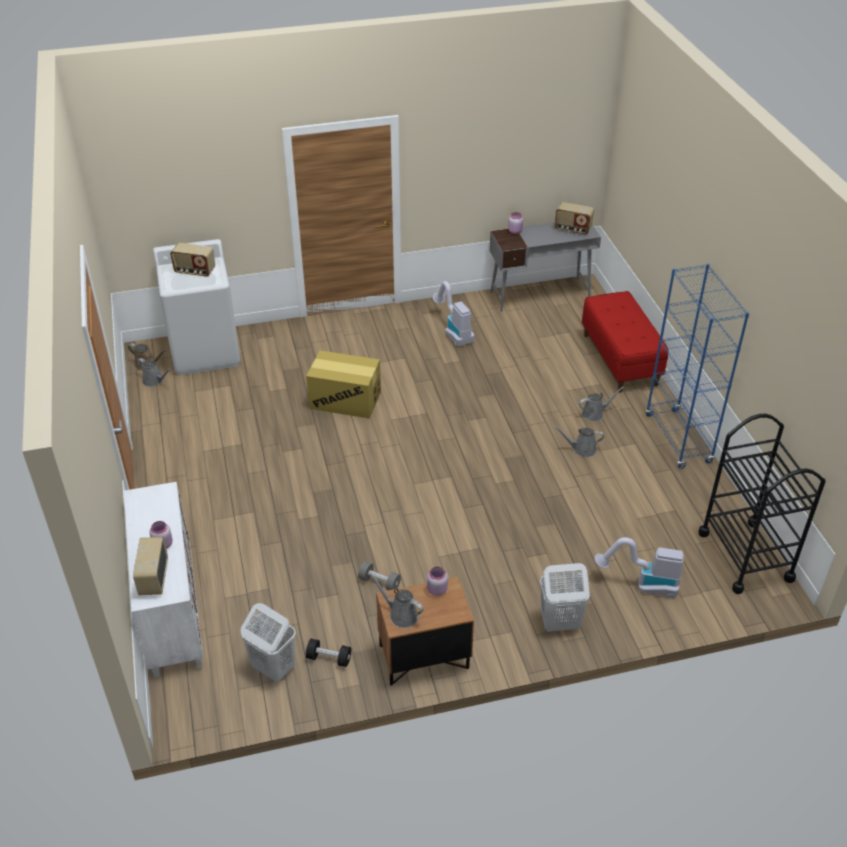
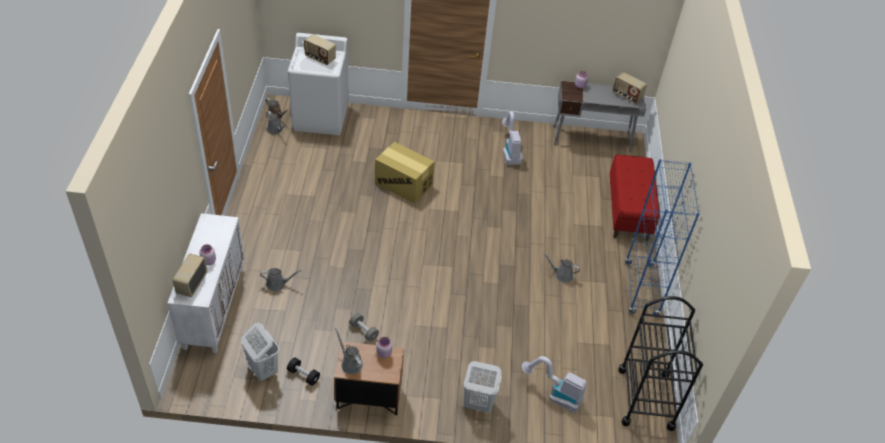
camera: 15 degrees right, 5 degrees up
grey watering can [579,387,624,422] -> grey watering can moved to [260,268,301,292]

